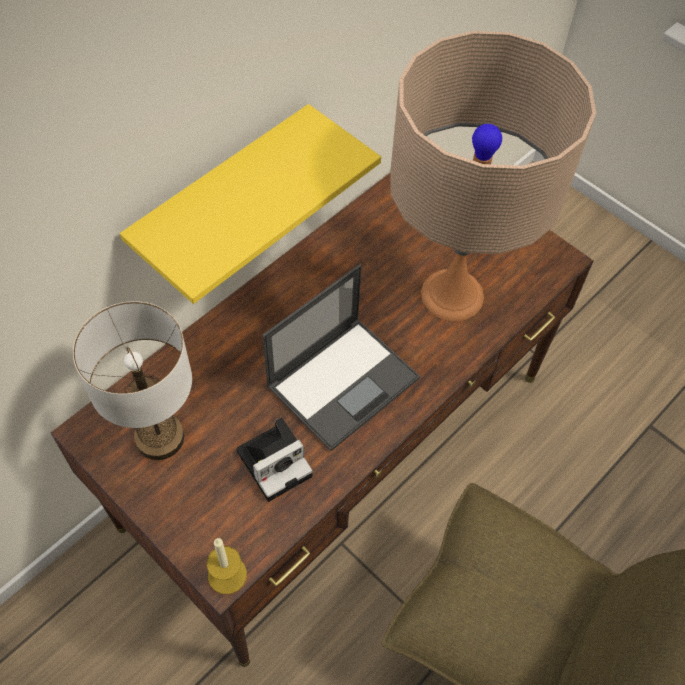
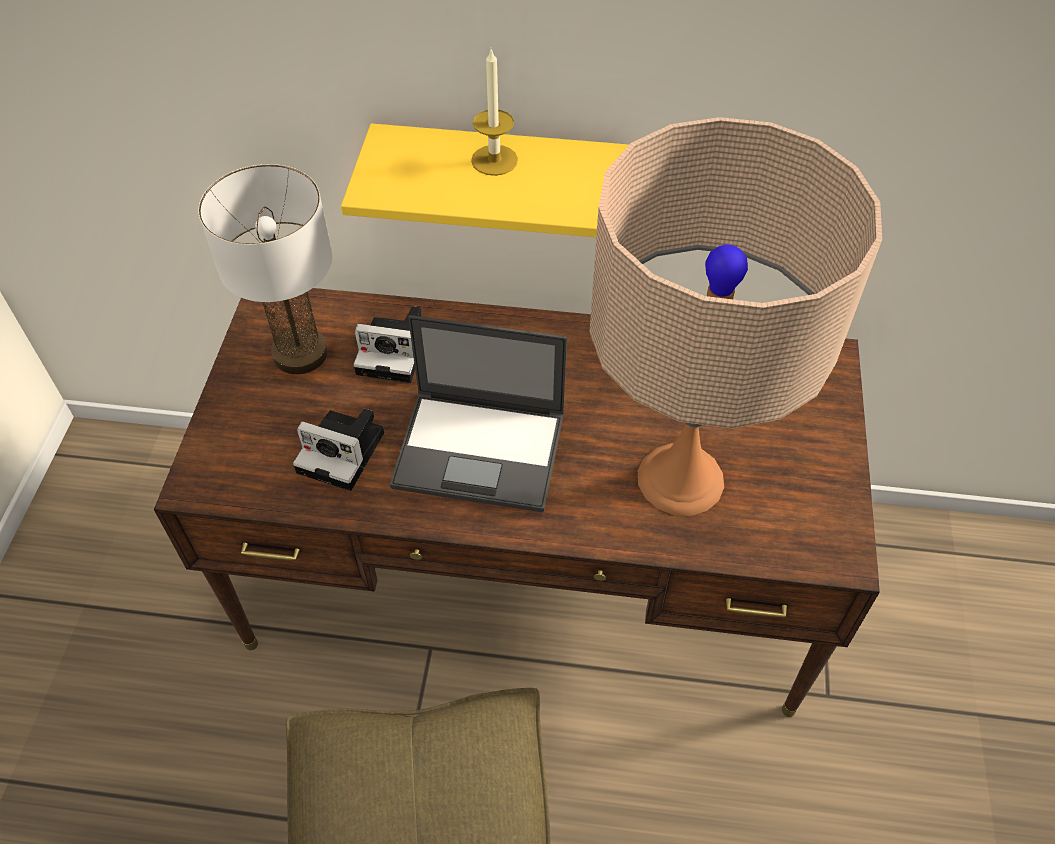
camera: 55 degrees right, 5 degrees down
candle [207,538,247,594] -> candle moved to [471,49,518,176]
none -> camera [353,306,421,383]

